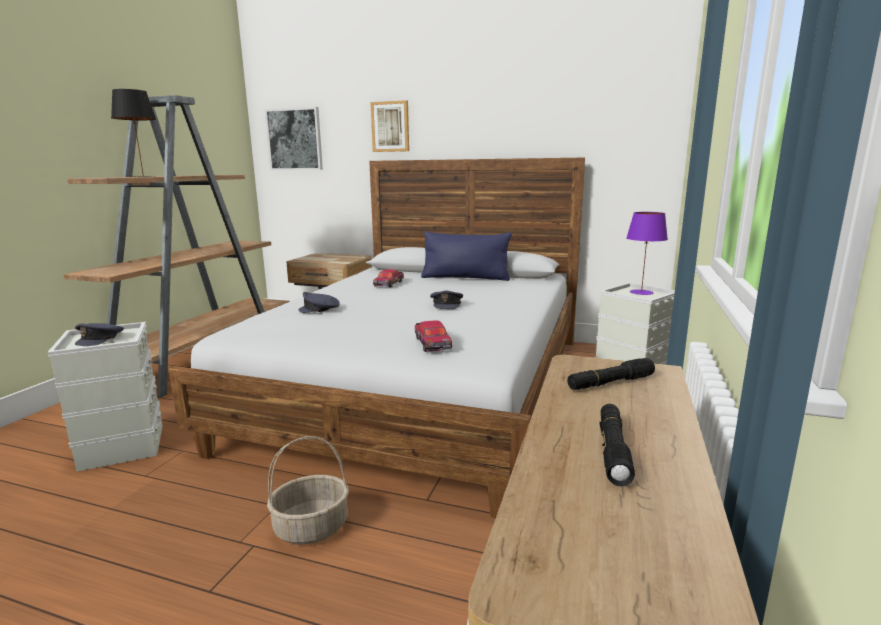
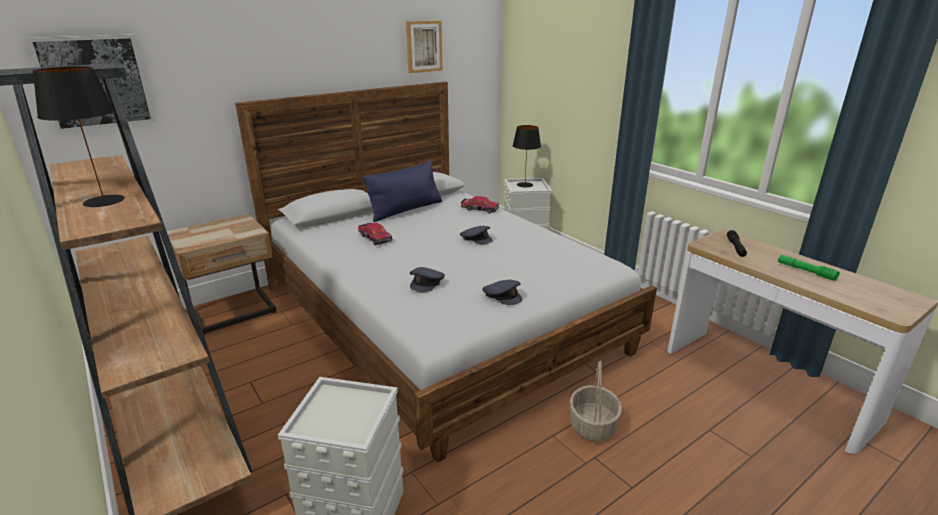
camera: 55 degrees left, 10 degrees up
grey cap [75,323,124,346] -> grey cap moved to [482,280,522,305]
picture [370,100,409,152] -> picture moved to [406,21,443,73]
toy car [415,320,452,352] -> toy car moved to [461,196,499,214]
black flashlight [599,404,635,486] -> green flashlight [778,255,840,281]
purple table lamp [626,212,668,295] -> black table lamp [513,125,541,187]

